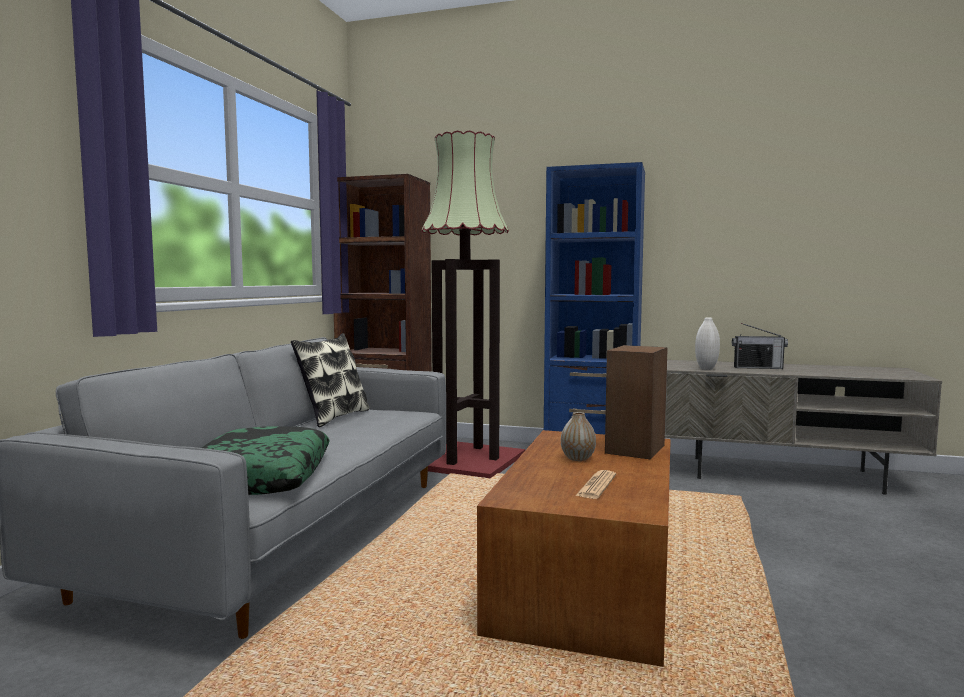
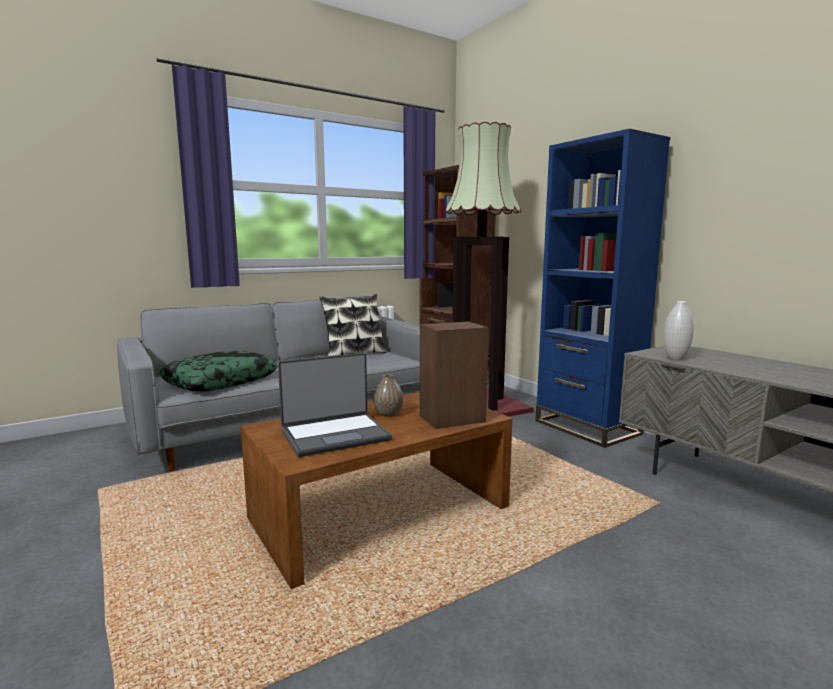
camera: 40 degrees right, 5 degrees up
newspaper [575,470,616,499] -> laptop [278,353,392,457]
radio [732,323,788,369] -> none

